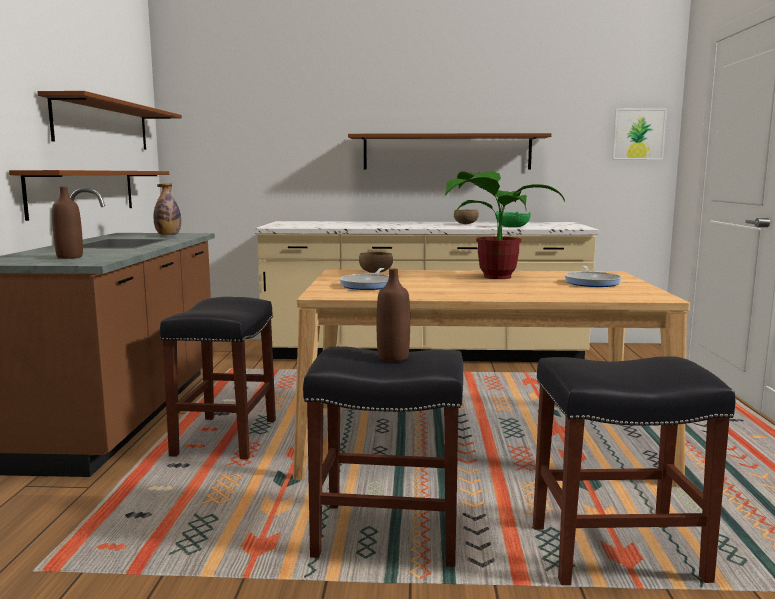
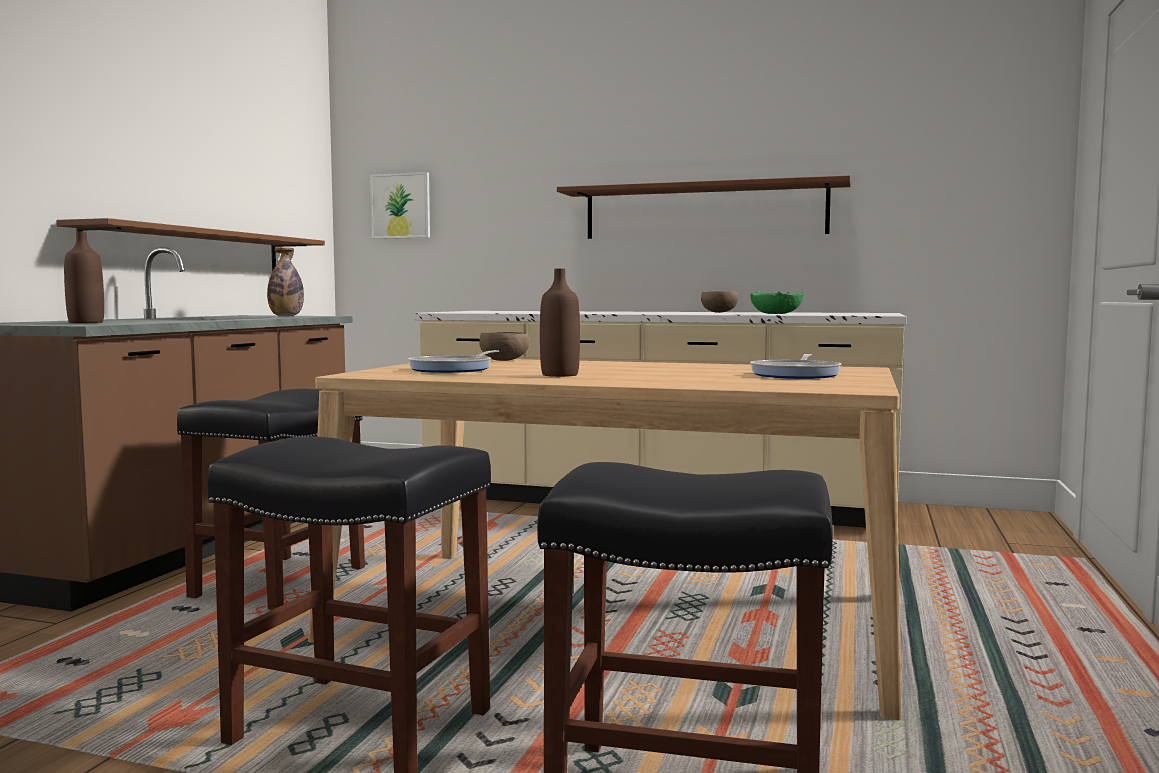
camera: 15 degrees right, 5 degrees down
brown shelf [37,91,182,150] -> none
brown bottle [377,268,410,361] -> brown bottle moved to [540,268,580,377]
potted plant [445,171,565,279] -> none
picture [612,108,667,160] -> picture moved to [370,172,430,239]

